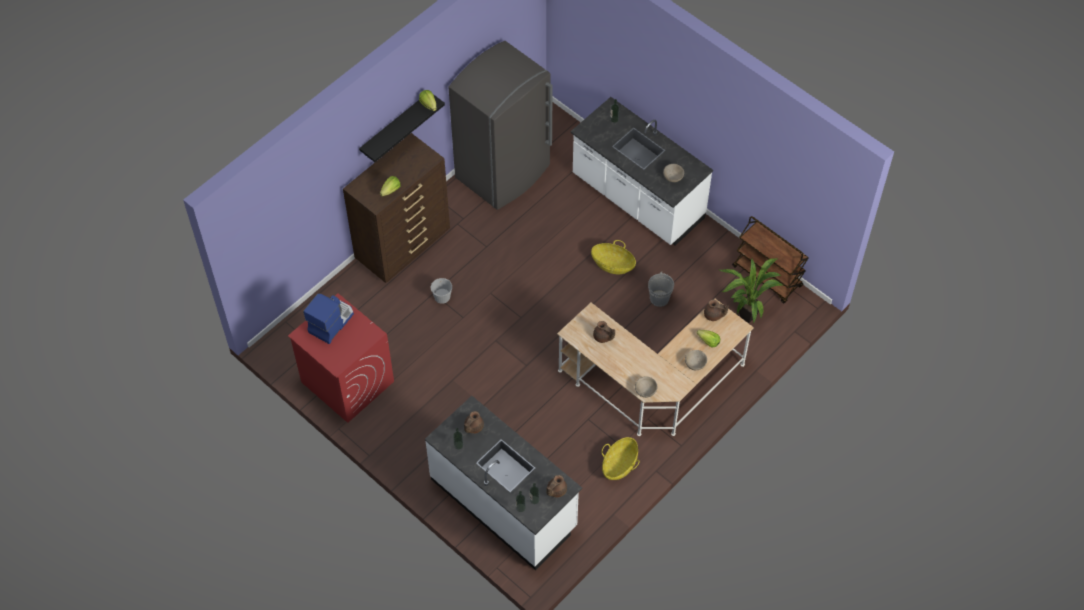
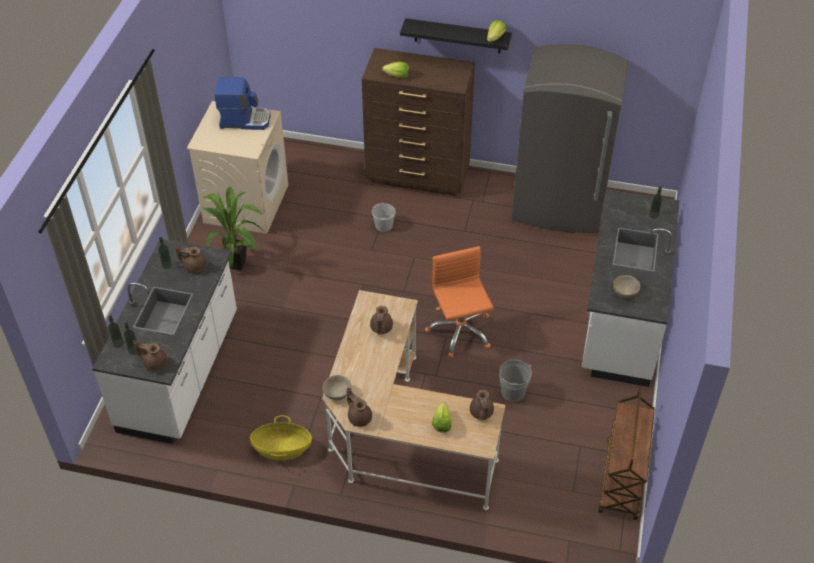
camera: 60 degrees right, 10 degrees down
red washing machine [288,293,394,423] -> beige washing machine [187,101,288,234]
basket [591,240,636,274] -> none
beige bowl [685,350,707,370] -> none
potted plant [719,258,783,323] -> potted plant moved to [202,187,265,270]
none -> brown teapot [347,387,372,427]
none -> orange office chair [425,246,494,358]

